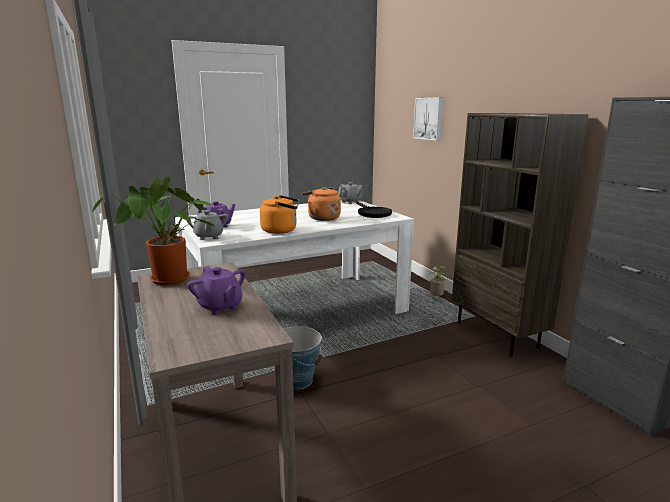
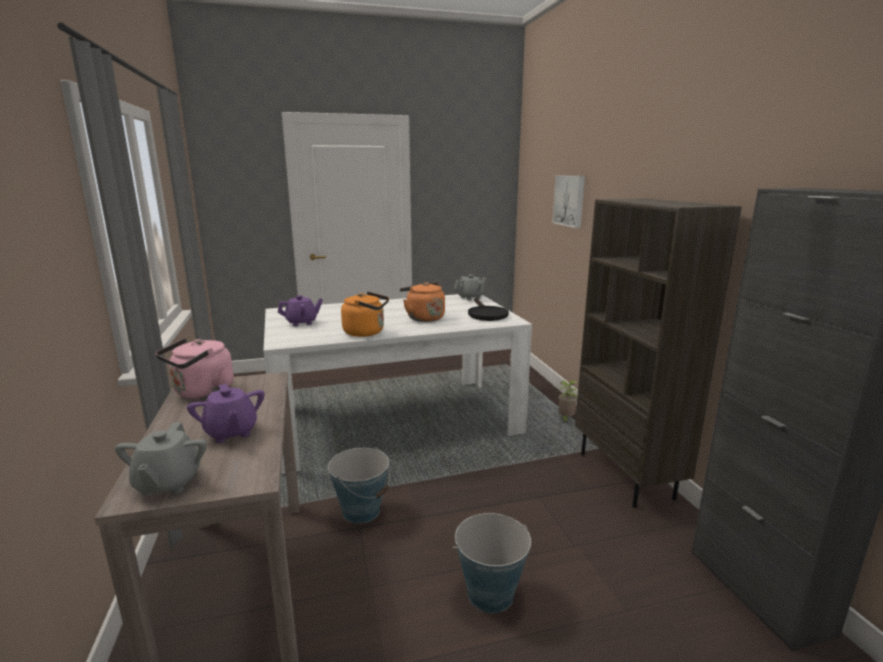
camera: 10 degrees right, 0 degrees up
potted plant [92,177,215,285] -> pink kettle [155,338,234,399]
grey teapot [186,210,228,240] -> grey teapot moved to [115,422,207,496]
none -> bucket [452,513,531,613]

